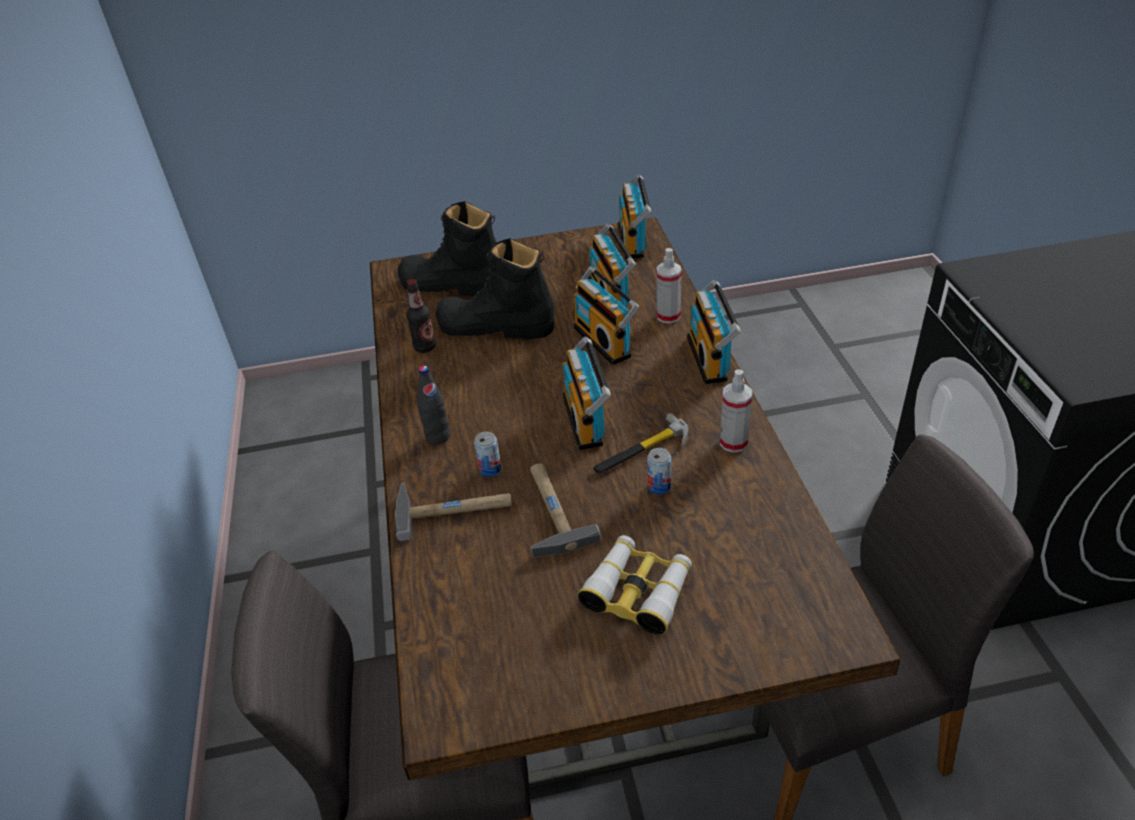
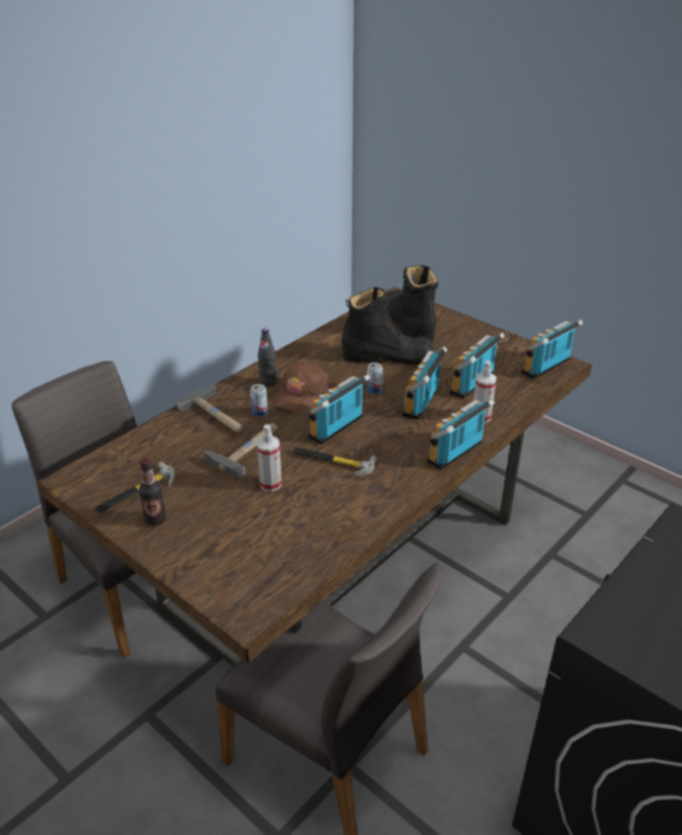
camera: 50 degrees right, 5 degrees down
bottle [406,279,436,353] -> bottle moved to [139,458,166,525]
black boot [436,238,554,339] -> black boot turned 120 degrees clockwise [342,287,433,364]
binoculars [578,535,692,635] -> none
can [647,448,671,495] -> can moved to [367,362,383,394]
spray bottle [720,370,752,453] -> spray bottle moved to [257,424,282,491]
none -> hammer [95,462,175,513]
none -> brown cap [272,362,329,412]

